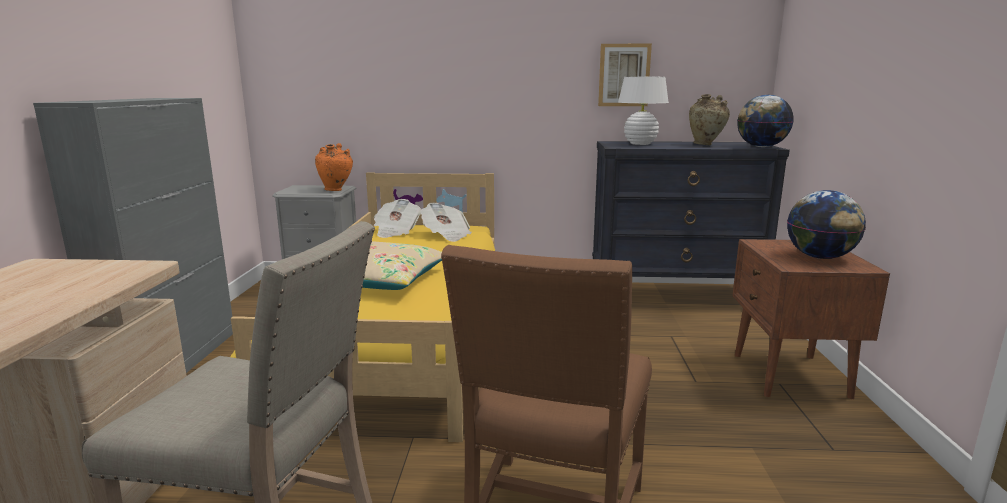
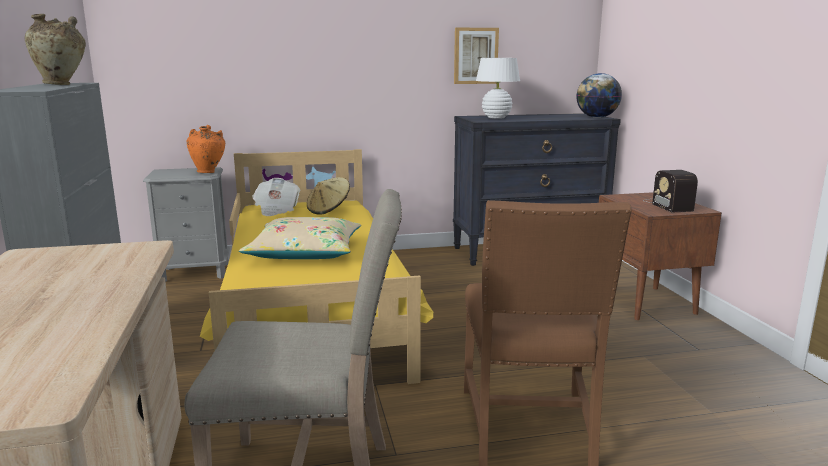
camera: 15 degrees left, 0 degrees up
newspaper [420,203,472,242] -> beige hat [307,177,350,215]
beige vase [689,94,730,145] -> beige vase moved to [25,14,86,85]
globe [787,190,866,259] -> radio [643,170,698,213]

